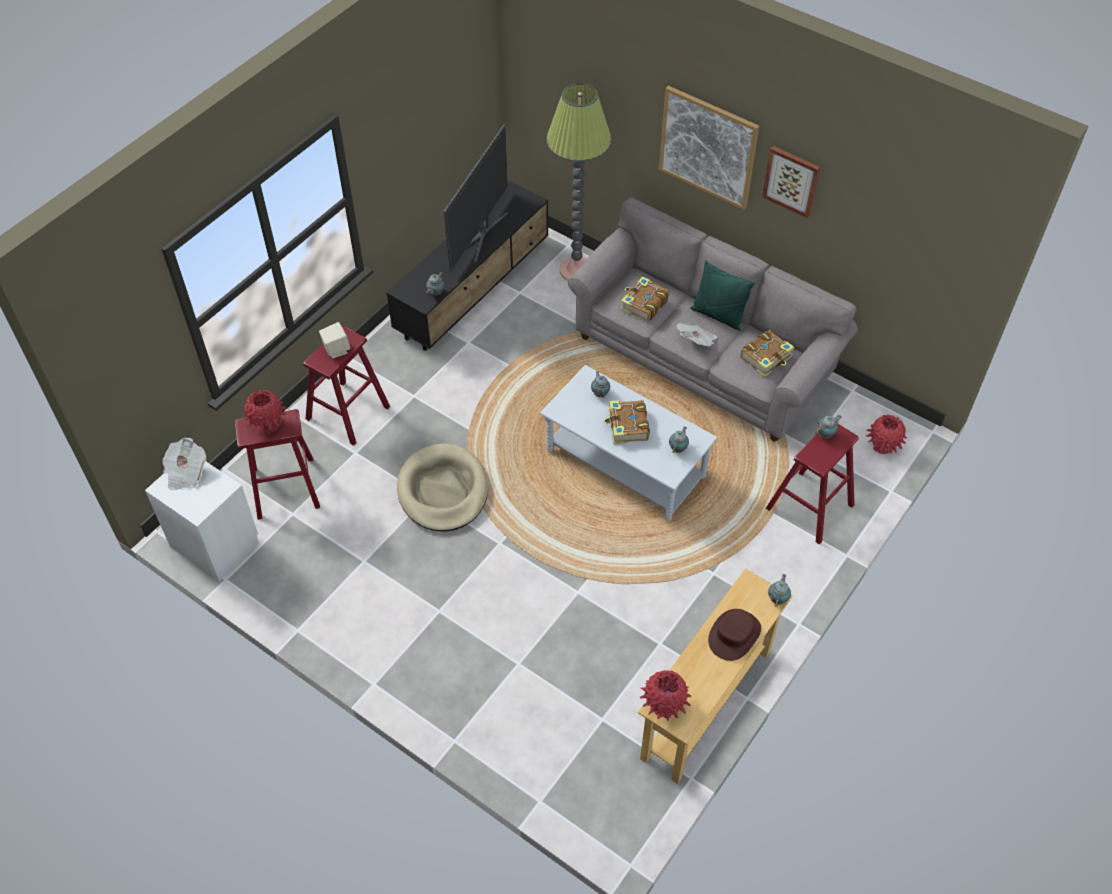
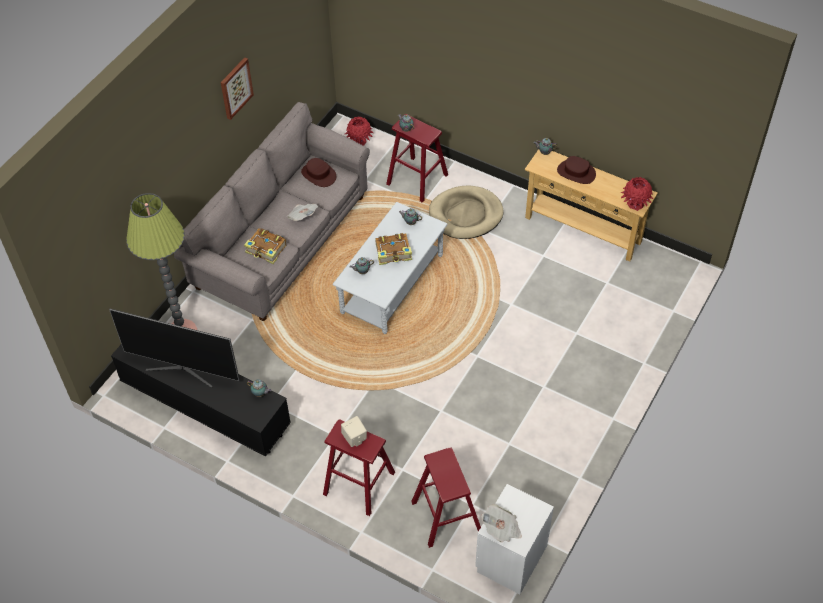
camera: 95 degrees left, 0 degrees up
red vase [243,390,287,434] -> none
beige dog bed [397,443,488,532] -> beige dog bed moved to [429,185,504,239]
picture [659,86,759,210] -> none
green pillow [690,260,755,331] -> none
book [741,330,794,378] -> brown hat [301,158,336,187]

